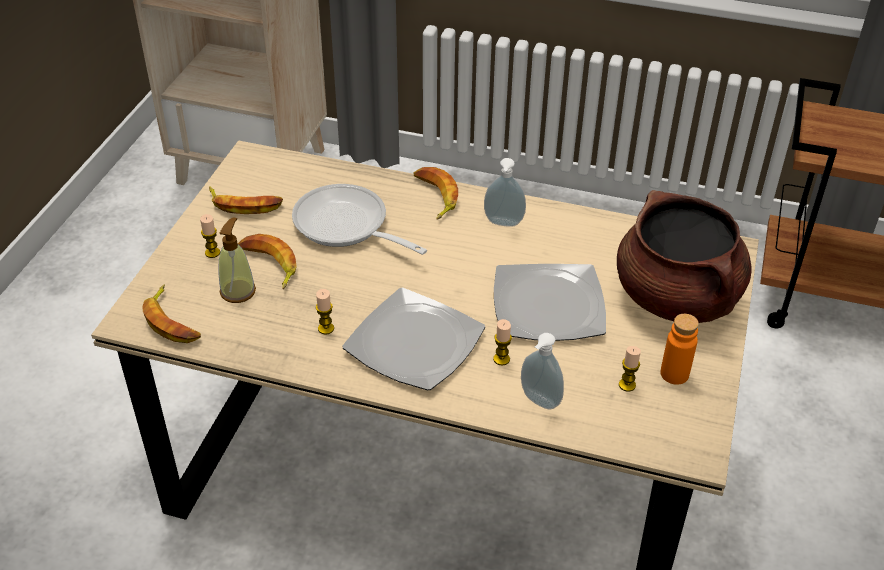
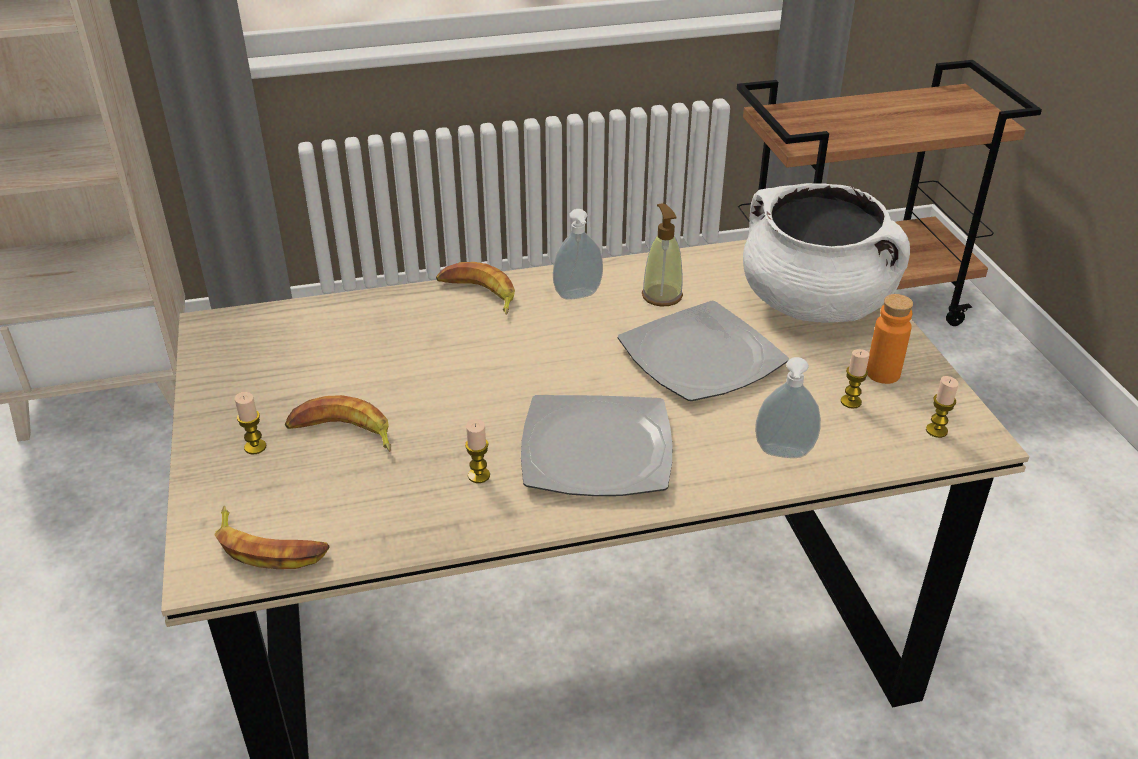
camera: 30 degrees left, 5 degrees down
banana [209,186,283,214] -> none
soap dispenser [219,217,256,303] -> soap dispenser moved to [642,204,683,307]
frying pan [292,184,427,255] -> none
candle [493,319,512,366] -> candle moved to [926,376,959,438]
brown cooking pot [617,190,751,323] -> white cooking pot [743,183,910,323]

